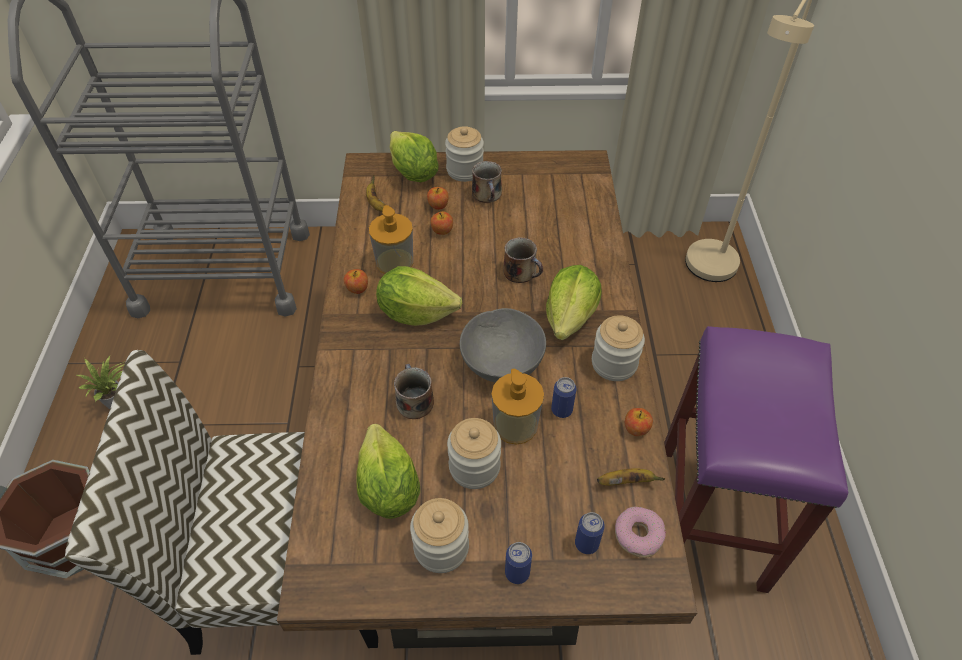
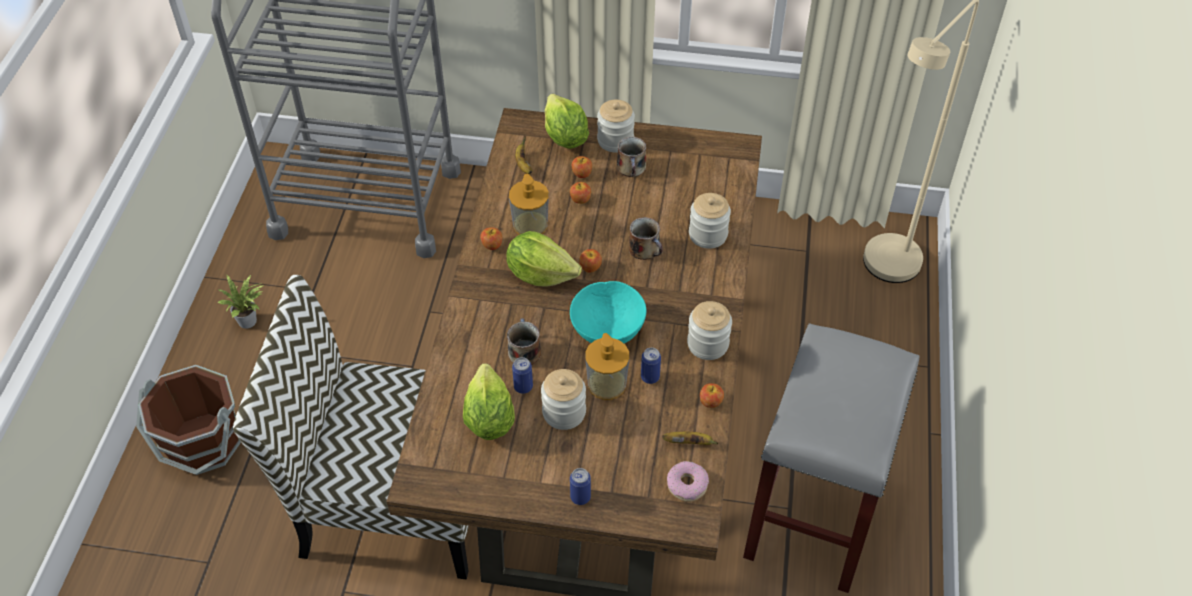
camera: 10 degrees right, 0 degrees up
jar [410,498,469,573] -> jar moved to [689,193,731,249]
grey bowl [460,308,546,382] -> turquoise bowl [570,281,646,343]
lettuce [546,265,602,340] -> none
can [575,512,605,554] -> can moved to [512,357,533,394]
purple stool [664,326,849,593] -> grey stool [743,323,919,593]
none -> apple [579,249,602,273]

